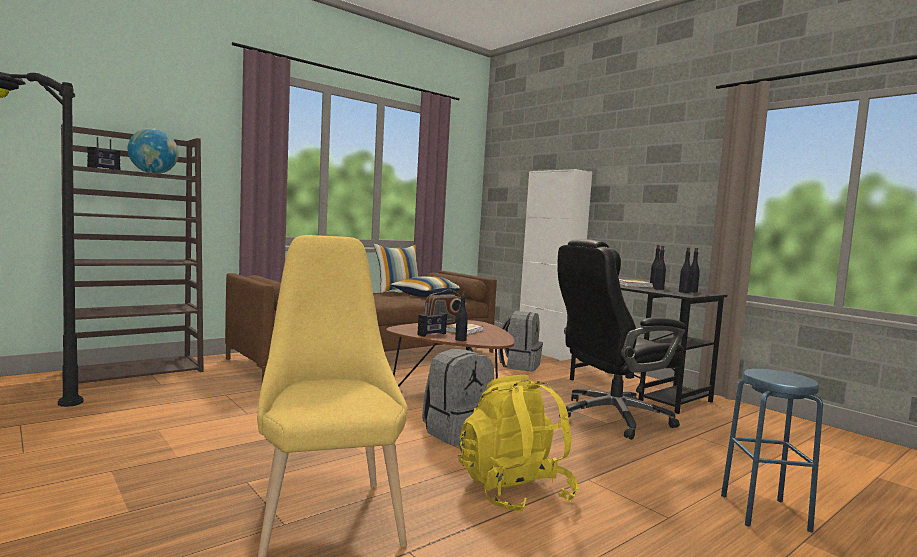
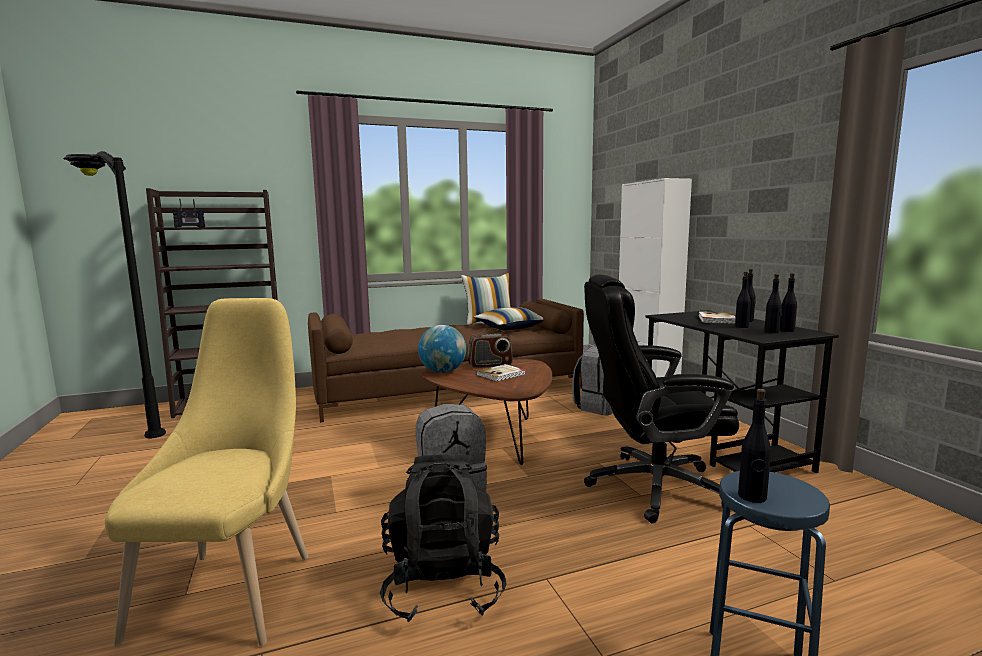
camera: 20 degrees right, 5 degrees up
globe [128,128,178,174] -> globe moved to [418,325,466,373]
radio [417,303,447,337] -> none
black bottle [455,291,468,341] -> black bottle moved to [738,389,771,503]
yellow backpack [458,374,579,513] -> black backpack [380,454,506,622]

